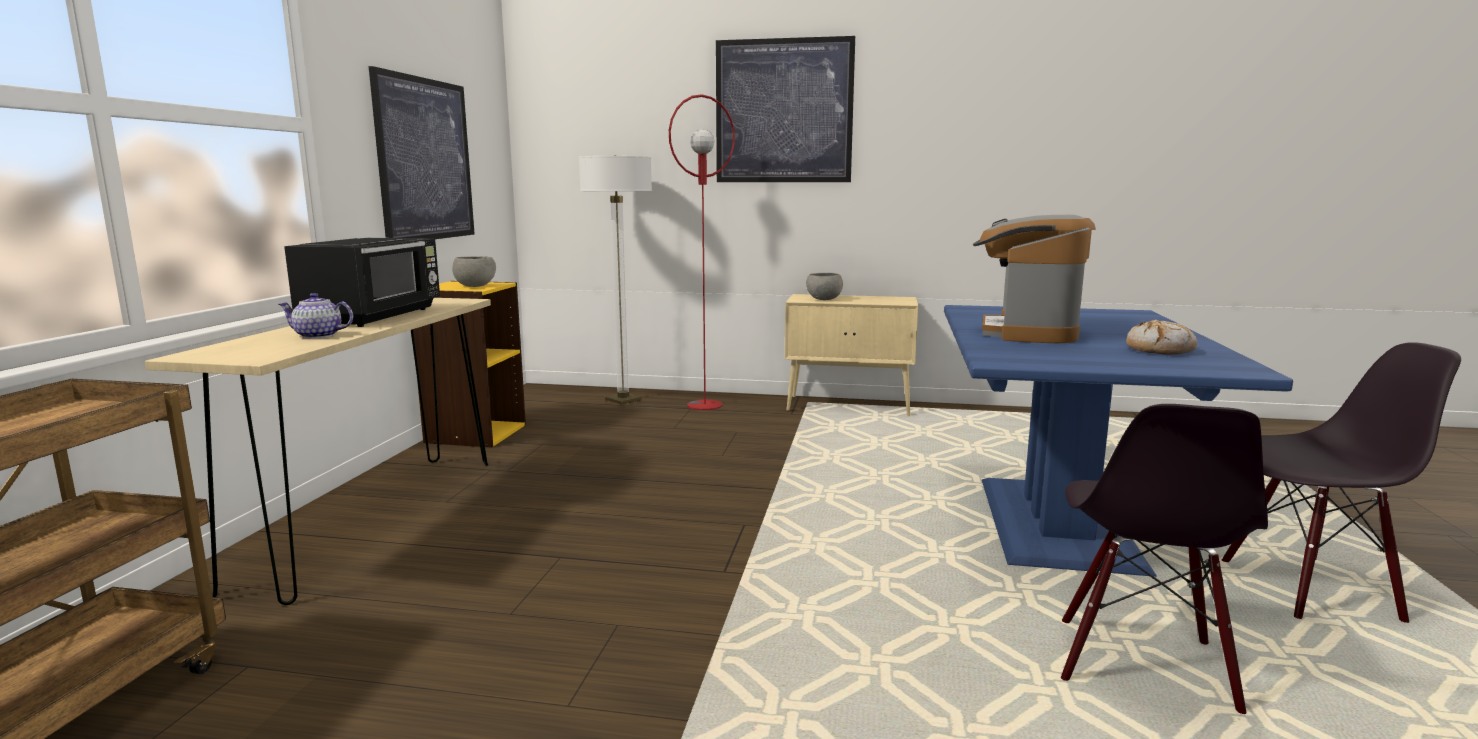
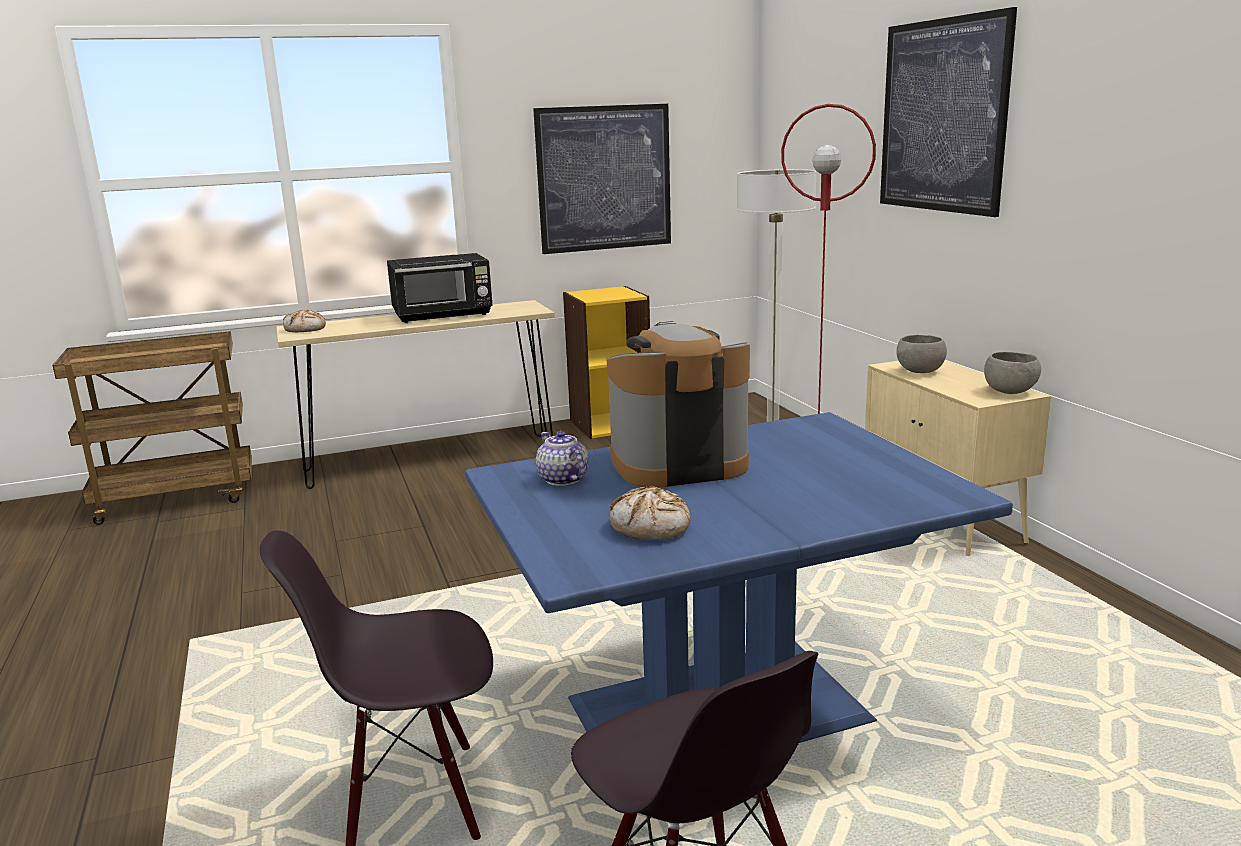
camera: 60 degrees right, 5 degrees up
teapot [278,293,353,339] -> teapot moved to [536,431,588,486]
grey bowl [452,256,496,287] -> grey bowl moved to [984,352,1041,394]
none -> bread [283,309,326,332]

